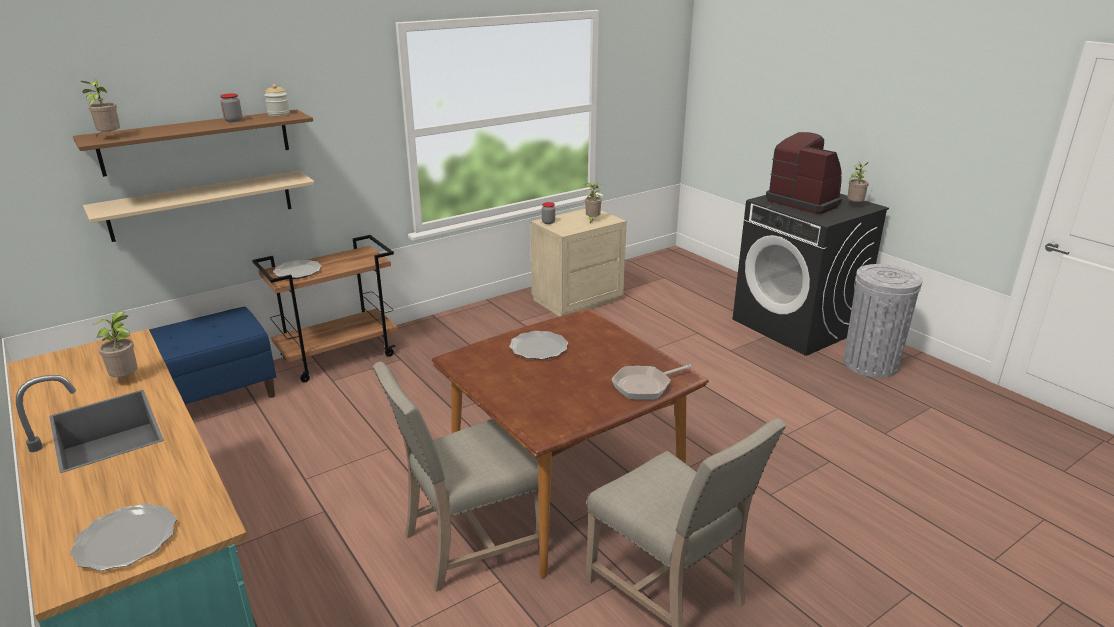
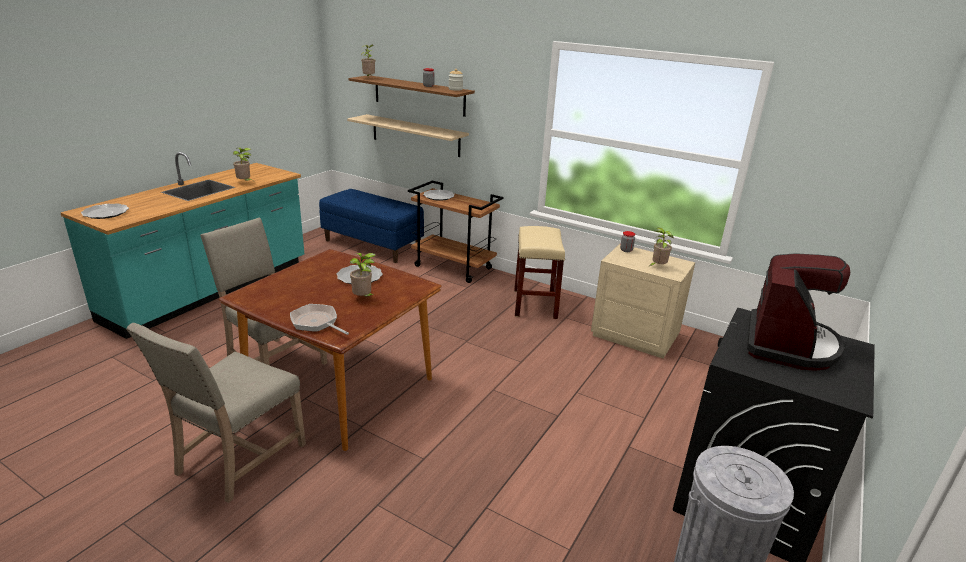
camera: 65 degrees right, 0 degrees up
potted plant [847,161,869,202] -> potted plant moved to [350,253,376,297]
none -> beige stool [514,226,565,319]

